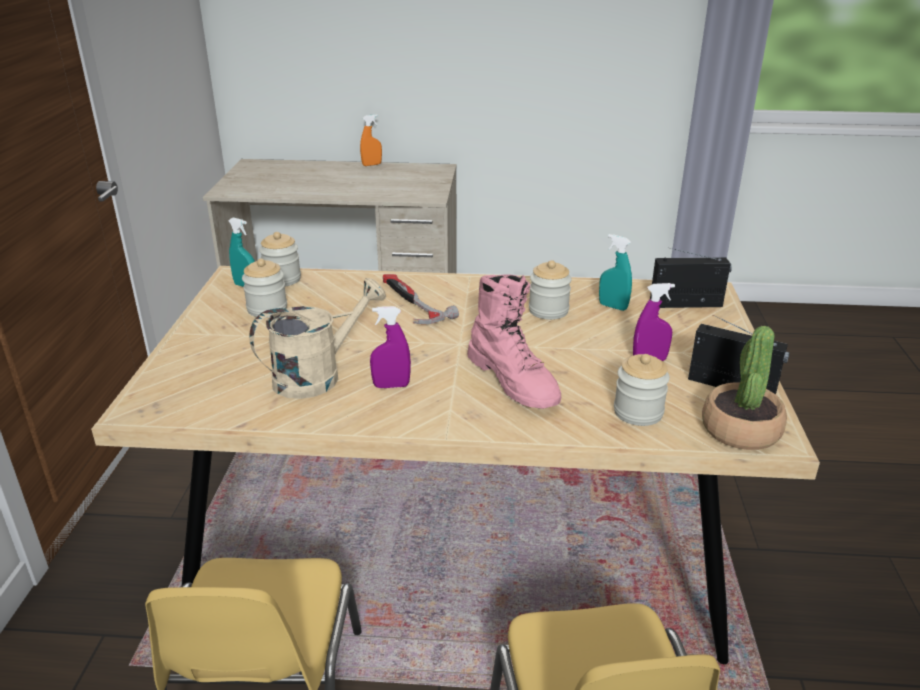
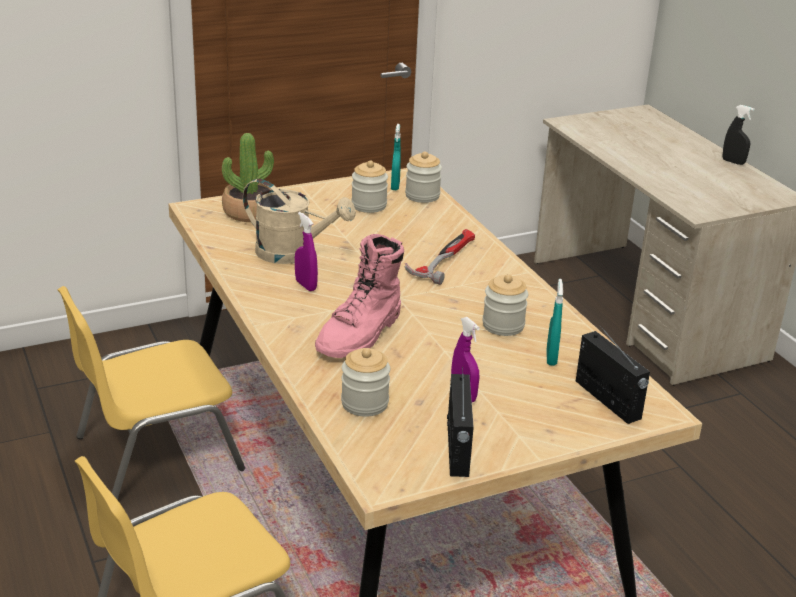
camera: 60 degrees right, 0 degrees up
orange spray bottle [360,114,382,166] -> black spray bottle [723,105,754,165]
potted plant [702,326,787,450] -> potted plant moved to [222,133,274,222]

